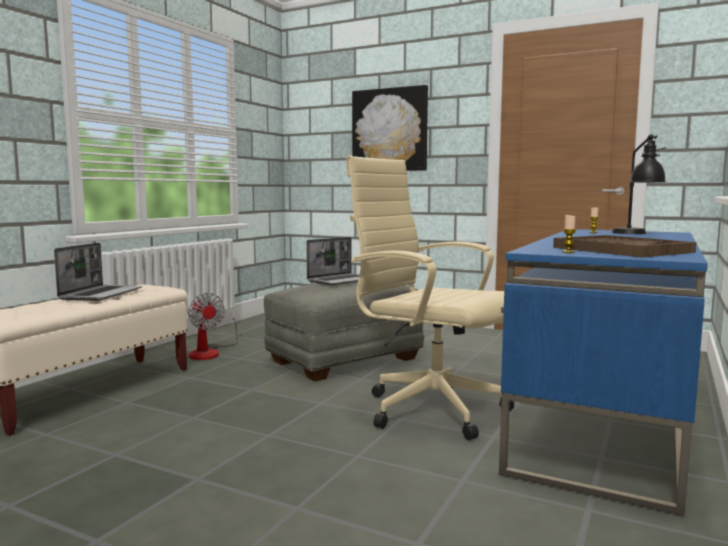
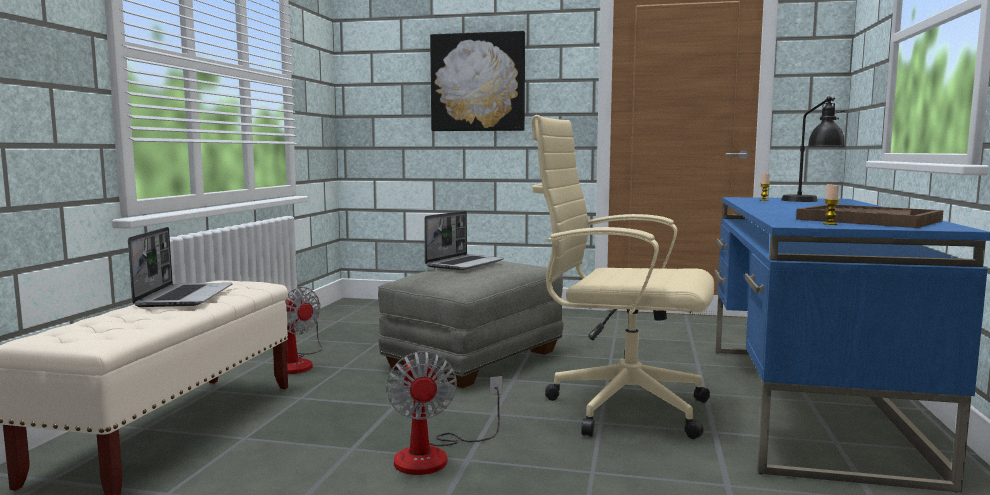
camera: 15 degrees left, 0 degrees up
none -> fan [386,351,502,475]

